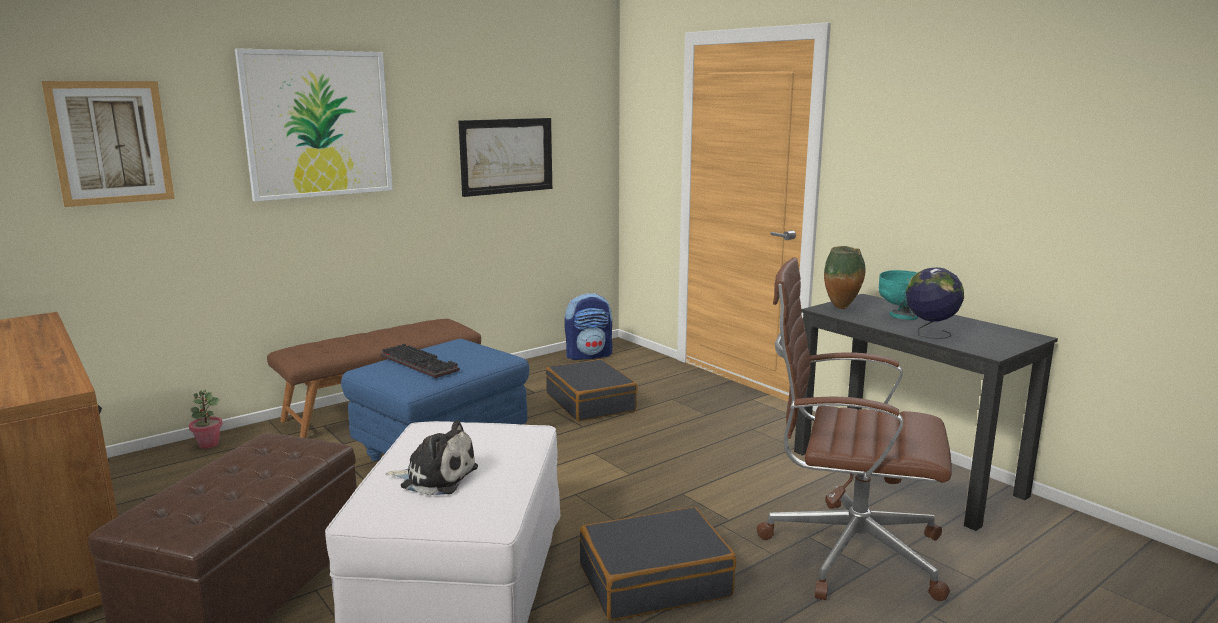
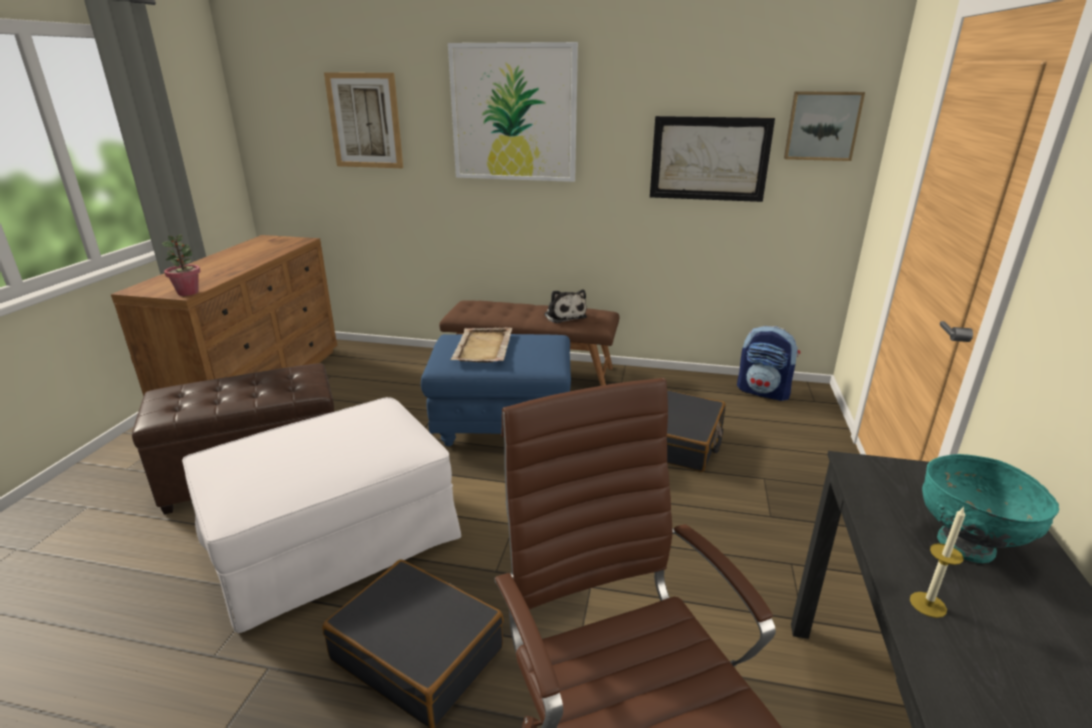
camera: 50 degrees right, 10 degrees up
potted plant [189,390,223,449] -> potted plant moved to [162,234,201,296]
keyboard [381,344,460,378] -> beige tray [451,327,512,362]
plush toy [385,420,478,495] -> plush toy moved to [544,289,587,323]
vase [824,246,866,309] -> none
globe [906,267,964,339] -> candle [910,506,966,618]
none -> picture [784,91,865,161]

